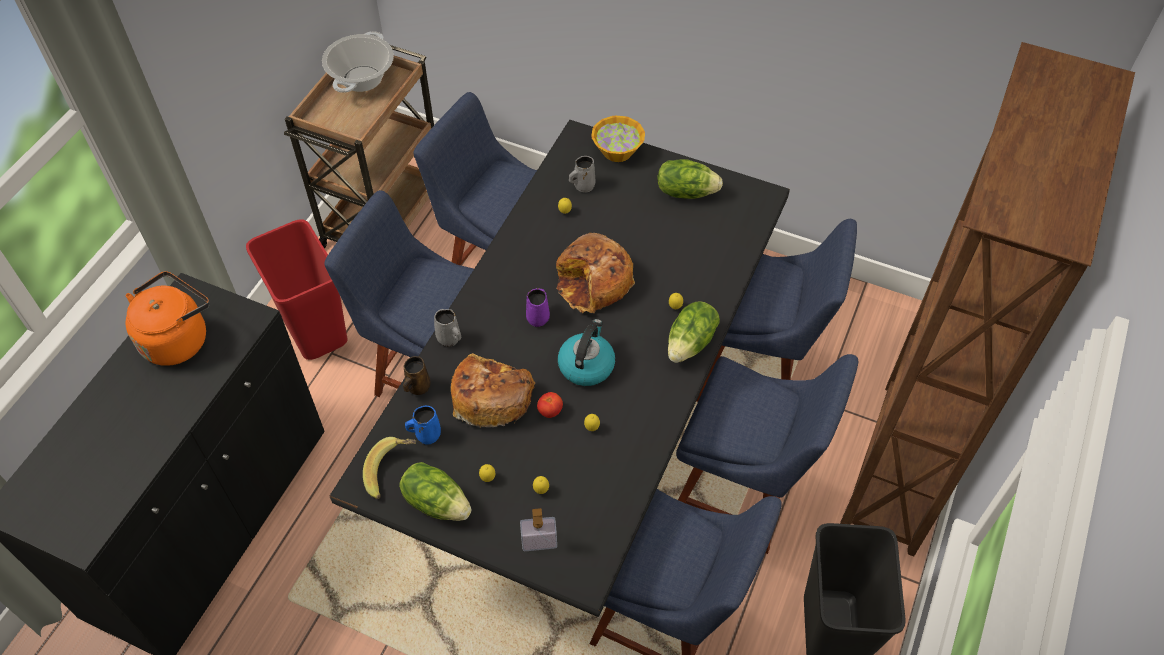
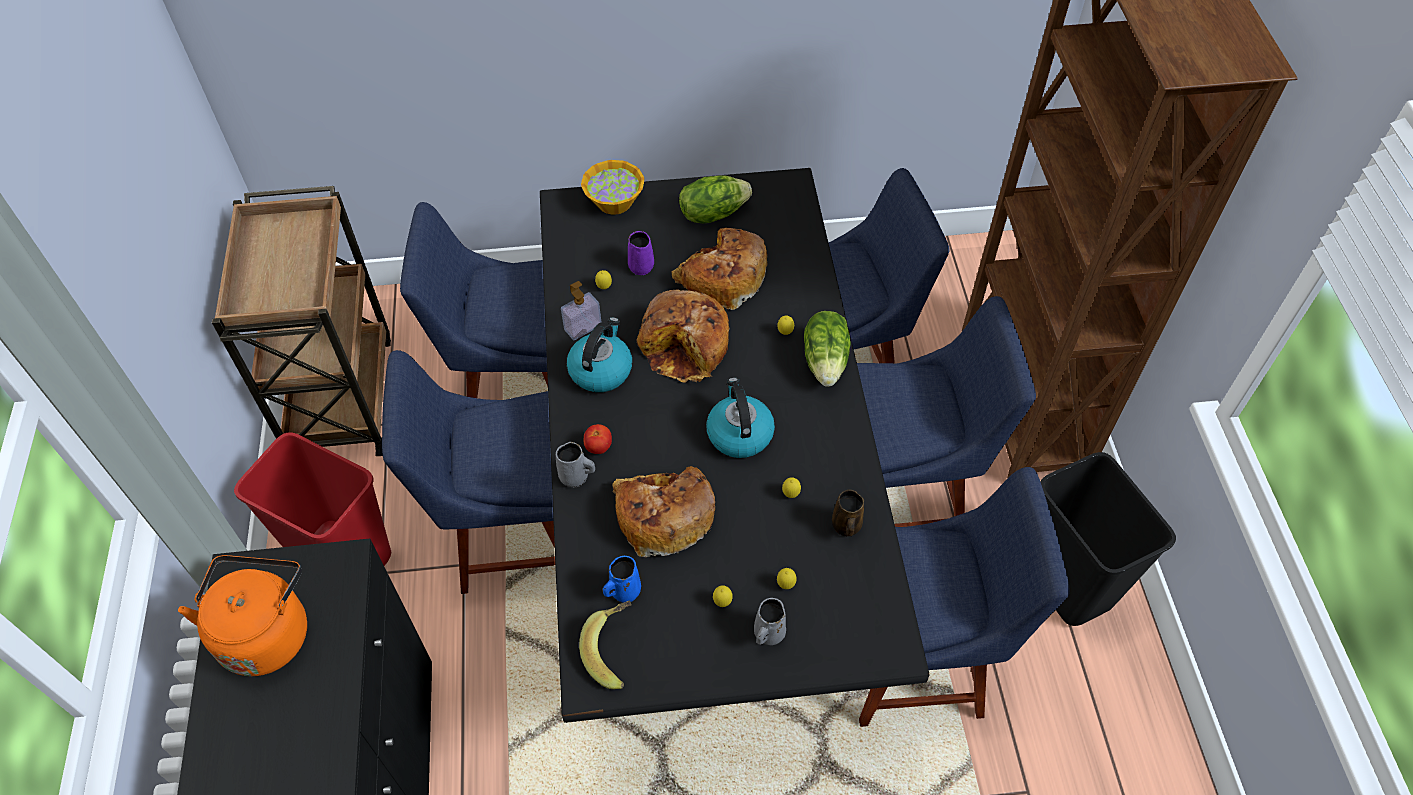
camera: 30 degrees left, 0 degrees up
cooking pot [322,31,394,93] -> none
lettuce [399,462,471,521] -> none
brown mug [403,356,431,395] -> brown mug moved to [832,490,864,536]
soap dispenser [520,508,557,551] -> soap dispenser moved to [561,281,601,340]
purple mug [526,288,550,327] -> purple mug moved to [628,231,654,275]
tomato [537,392,563,418] -> tomato moved to [584,424,612,454]
grey mug [569,156,596,193] -> grey mug moved to [754,598,786,645]
none -> kettle [567,317,632,392]
none -> bread [671,228,767,310]

